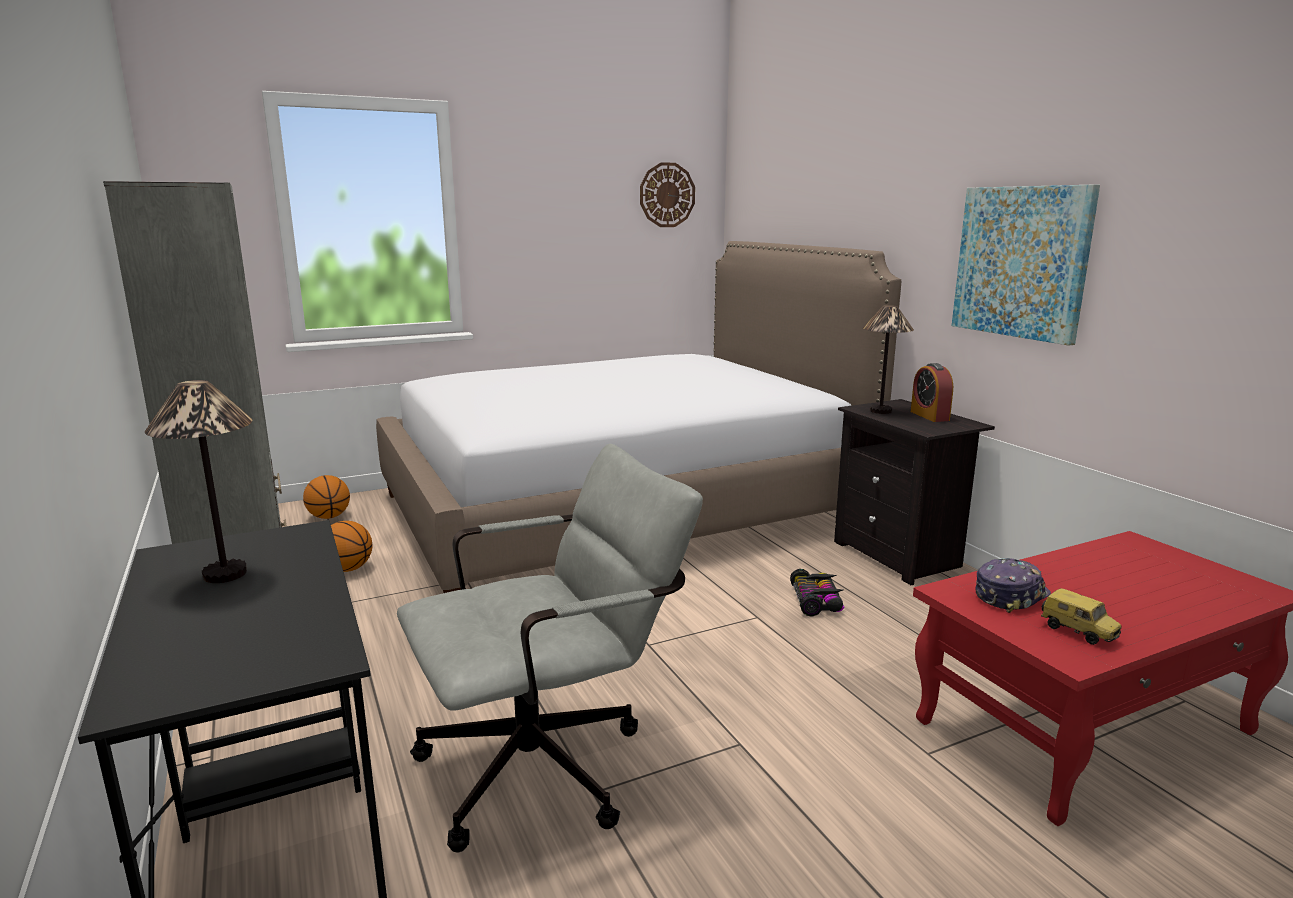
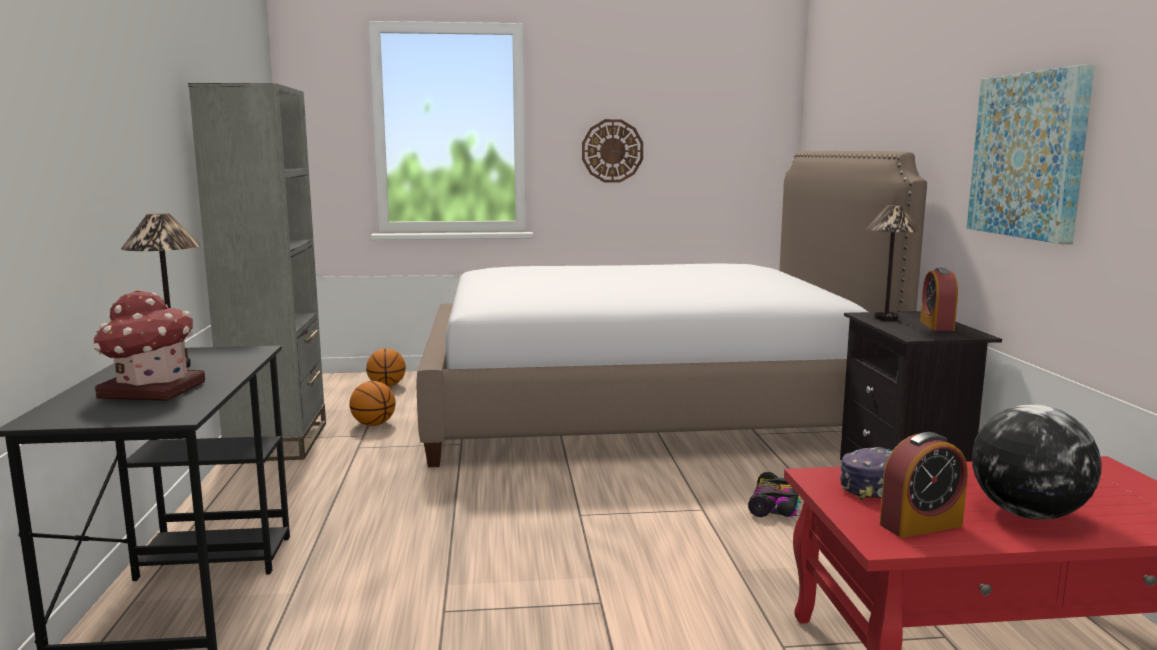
camera: 20 degrees right, 5 degrees down
grey office chair [397,443,703,853] -> none
wall clock [640,162,695,227] -> wall clock moved to [582,119,643,183]
toy car [1041,588,1121,645] -> alarm clock [880,432,968,538]
none -> toy house [94,290,205,401]
none -> globe [972,405,1101,520]

